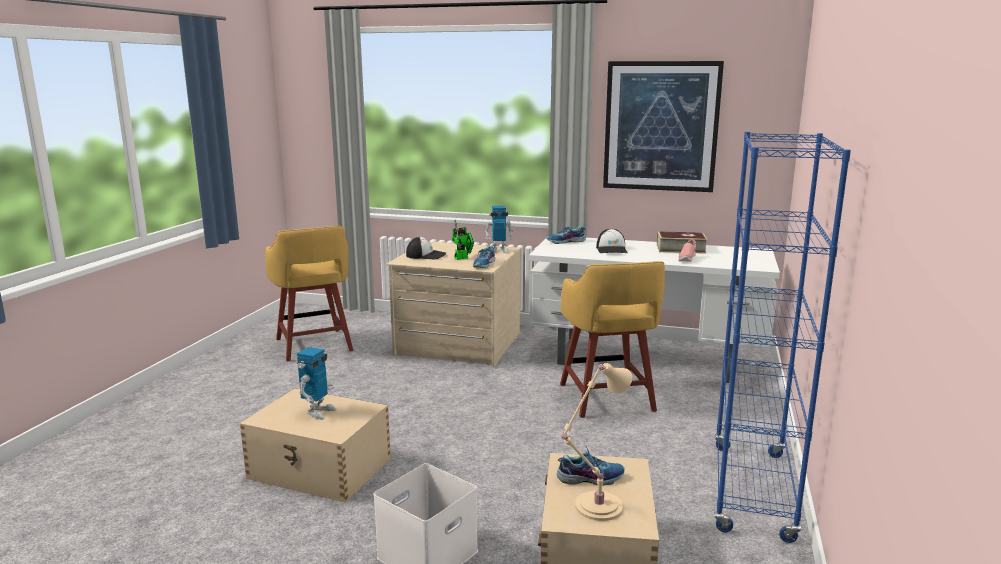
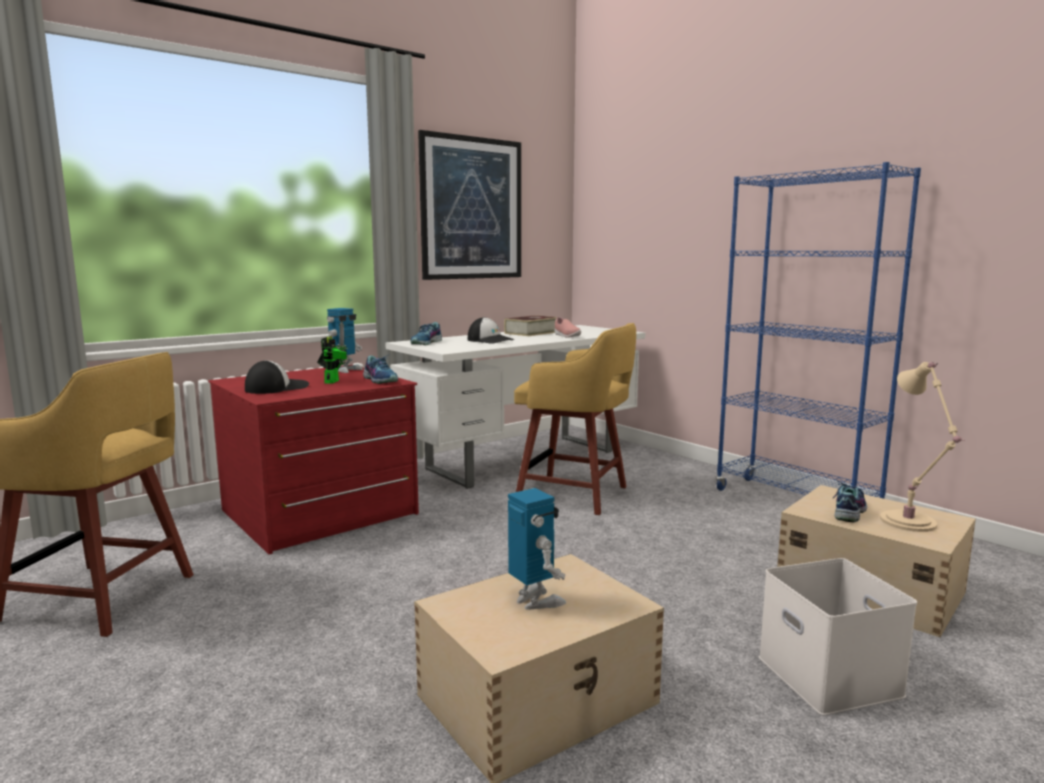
camera: 55 degrees left, 5 degrees down
beige dresser [386,242,521,367] -> red dresser [208,365,419,554]

